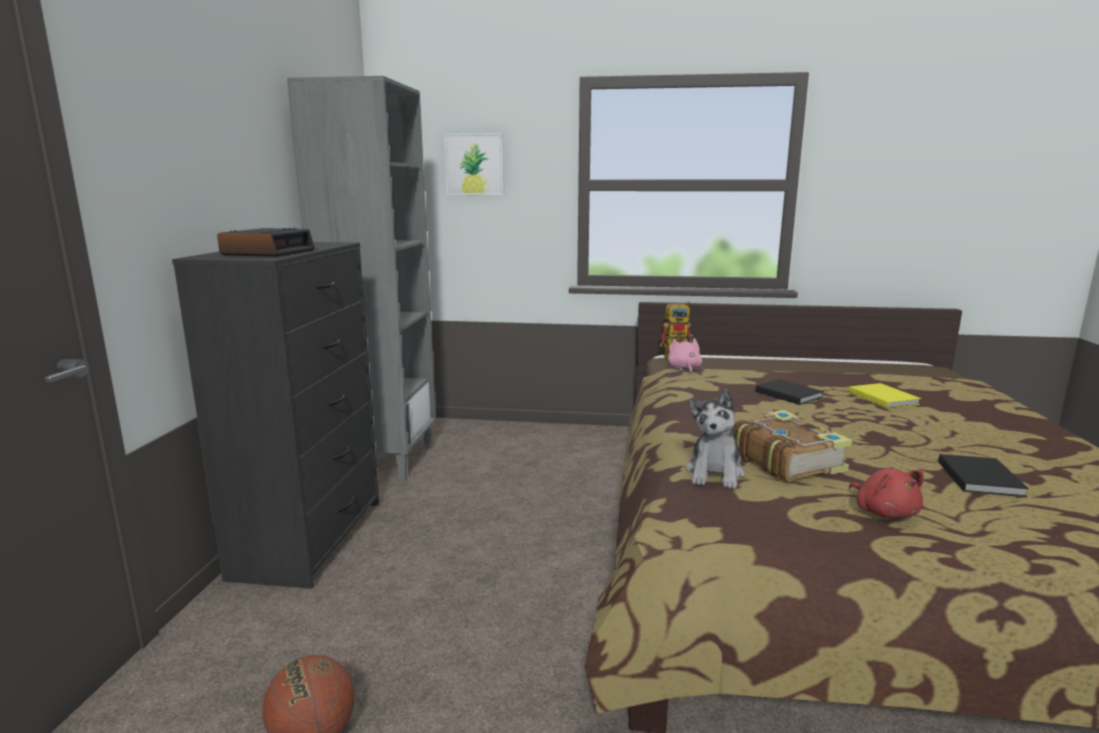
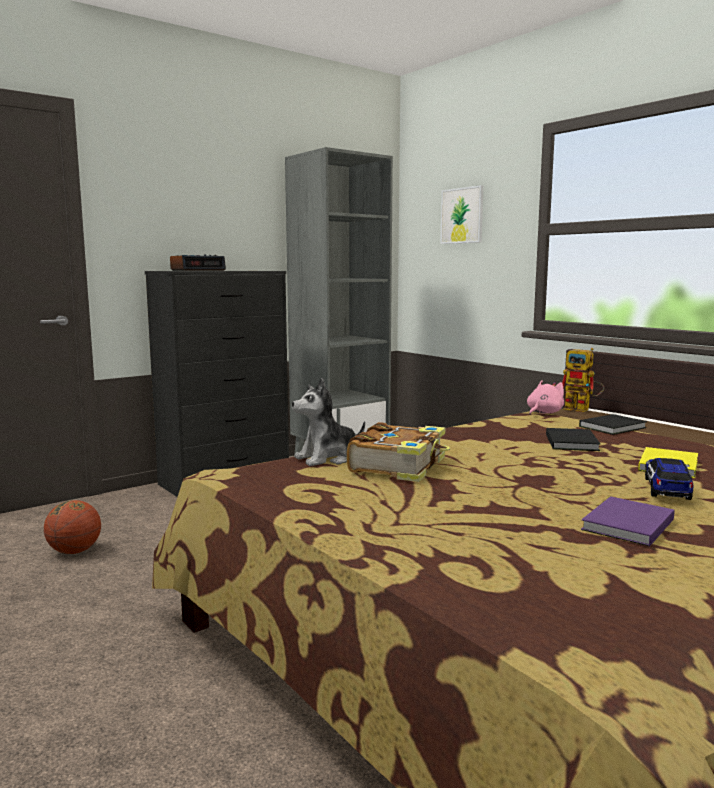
camera: 45 degrees right, 5 degrees down
red plush toy [849,468,923,519] -> none
black book [938,454,1029,497] -> black book moved to [579,414,647,435]
none -> purple book [581,496,674,546]
none -> toy car [645,458,694,500]

